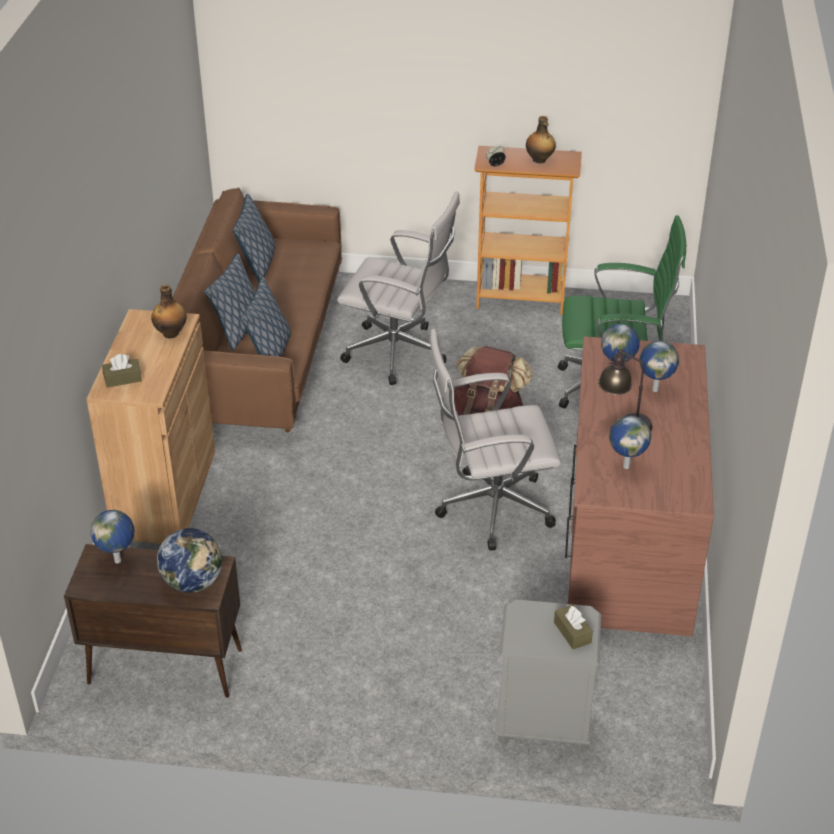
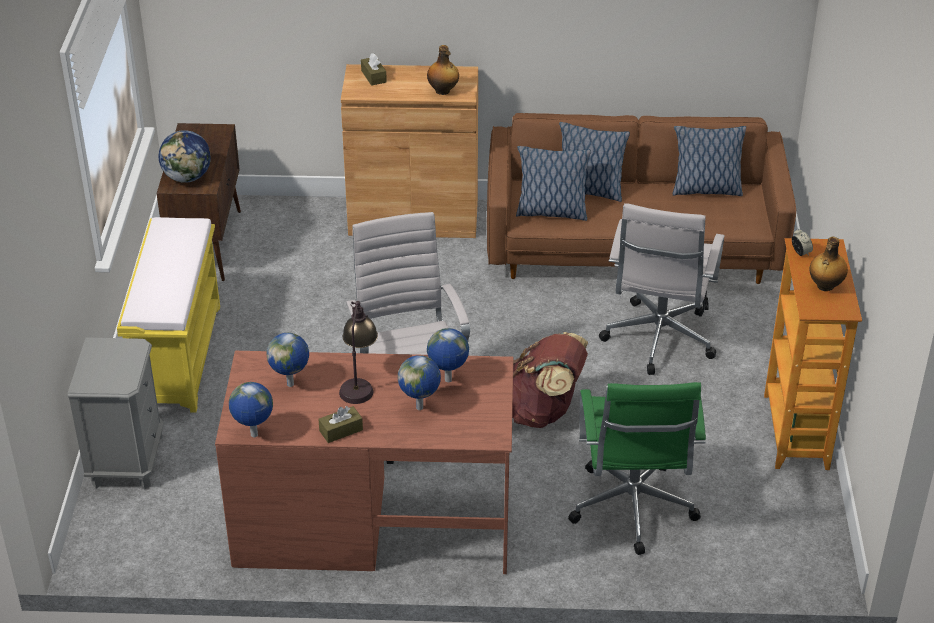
camera: 85 degrees right, 0 degrees up
globe [90,510,134,563] -> globe moved to [229,382,273,437]
brown tissue box [554,604,593,649] -> brown tissue box moved to [318,406,363,443]
none -> yellow bench [117,217,220,413]

